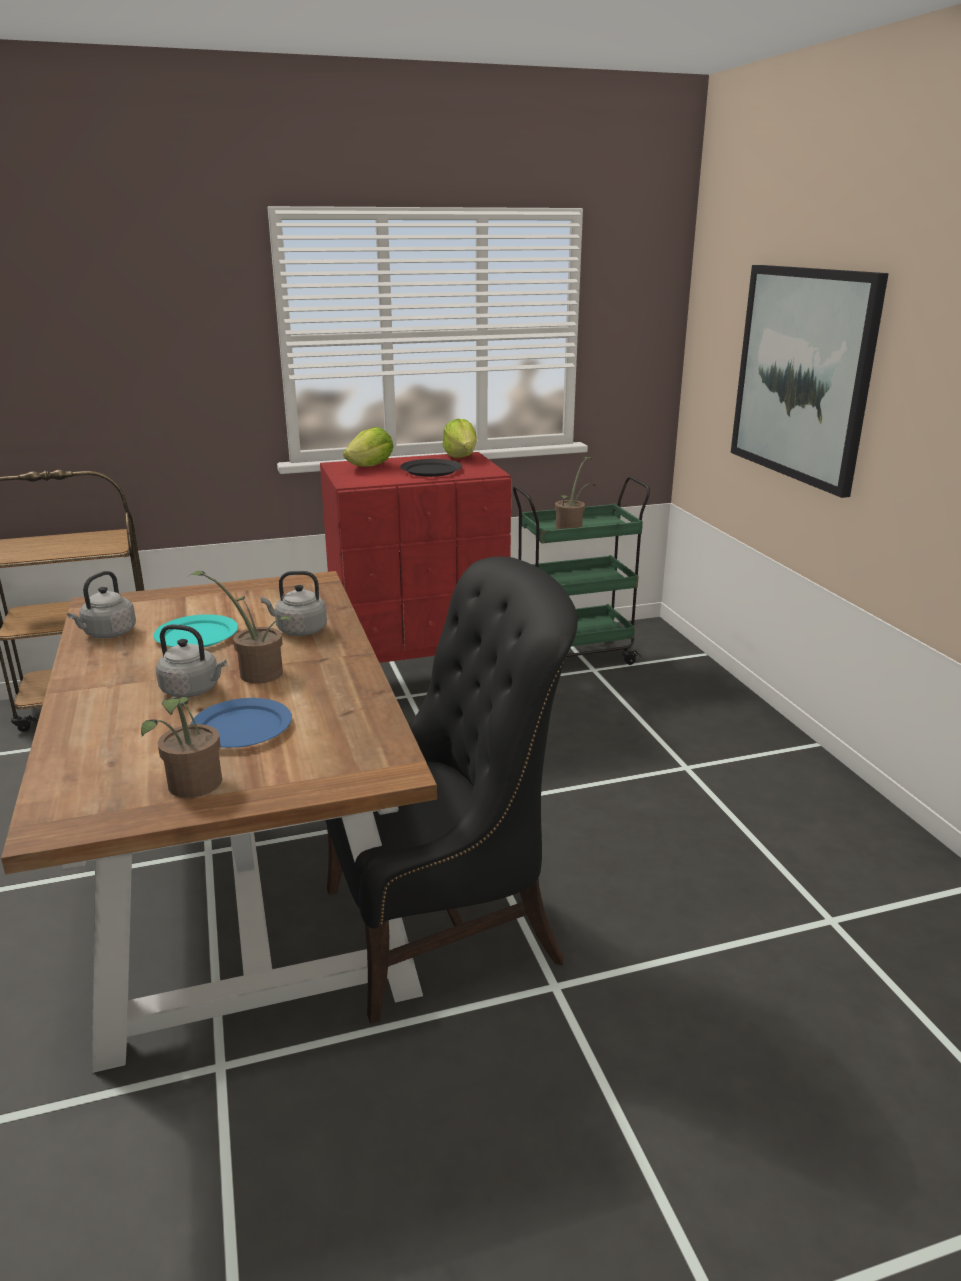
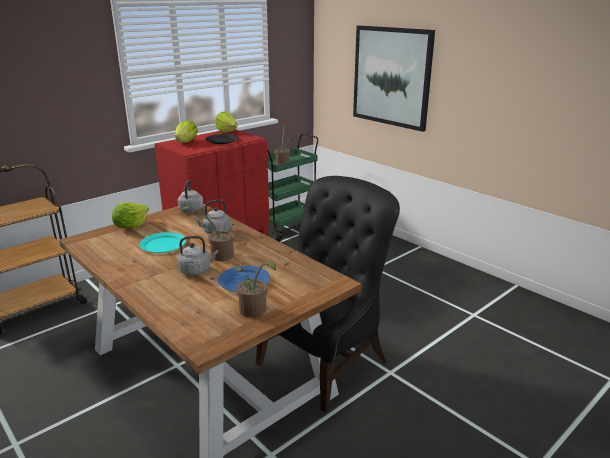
camera: 25 degrees left, 0 degrees up
grey kettle [67,571,136,638] -> grey kettle moved to [178,180,204,212]
none -> lettuce [112,202,149,229]

